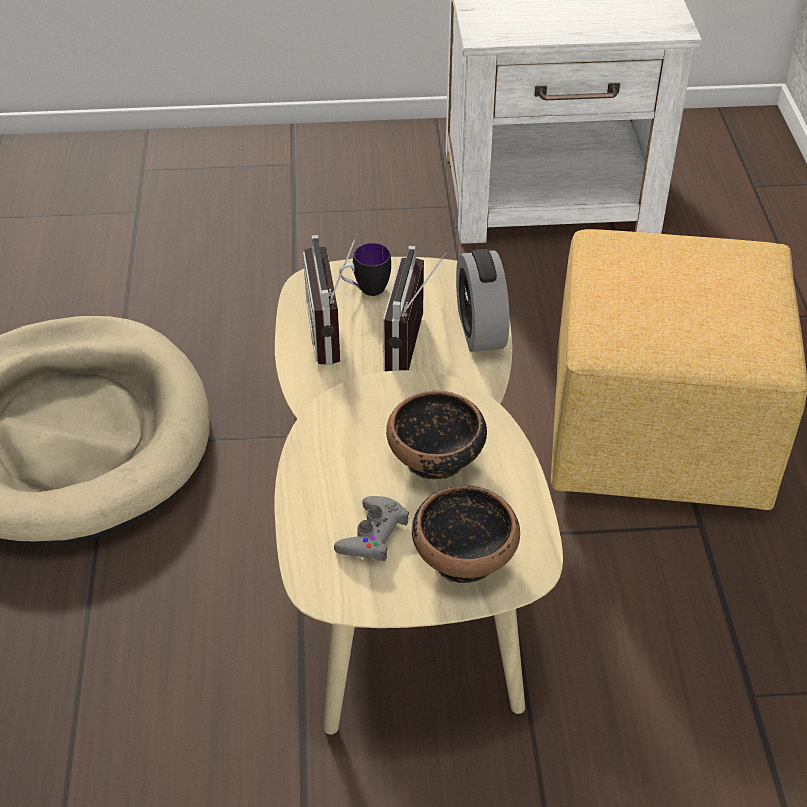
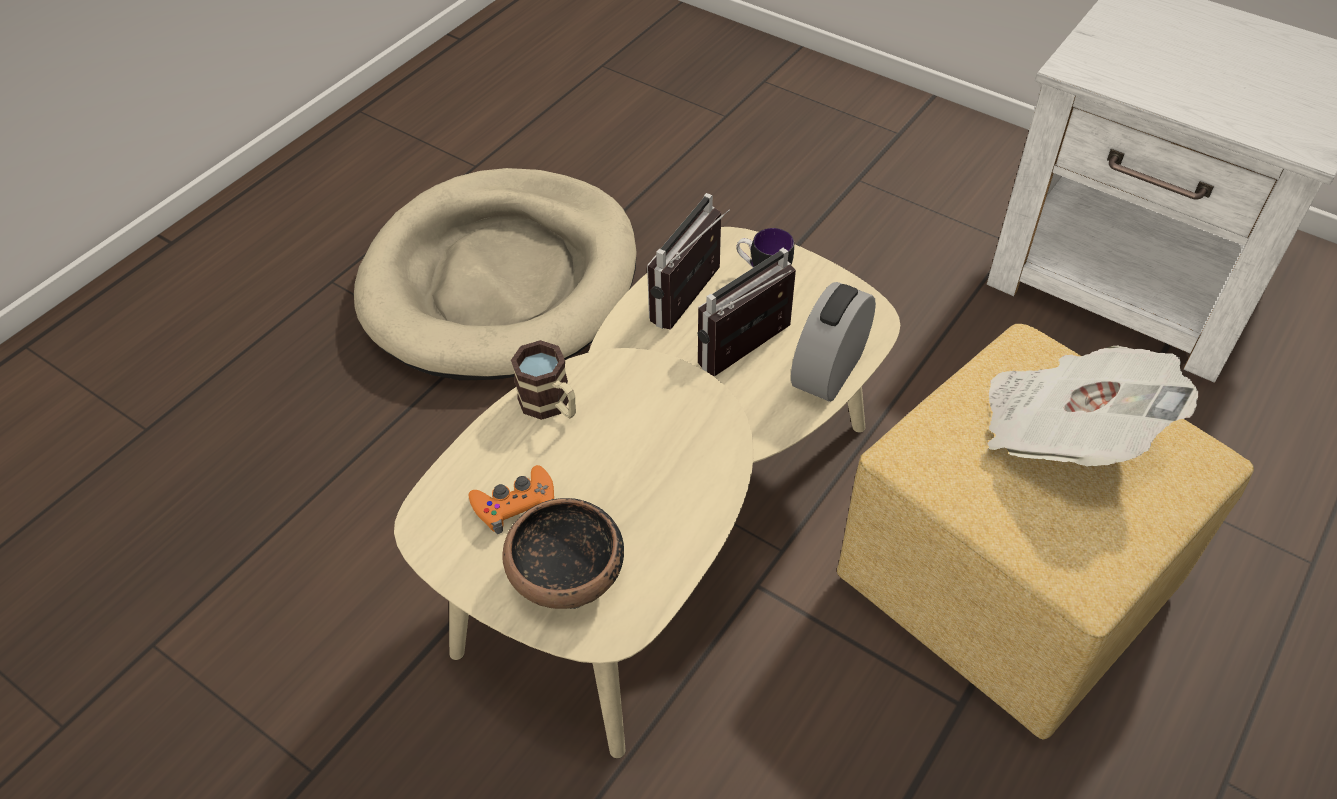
camera: 40 degrees right, 5 degrees up
grey game controller [334,496,409,561] -> orange game controller [469,465,554,534]
bowl [386,391,487,479] -> none
none -> mug [511,340,576,420]
none -> newspaper [988,345,1198,466]

